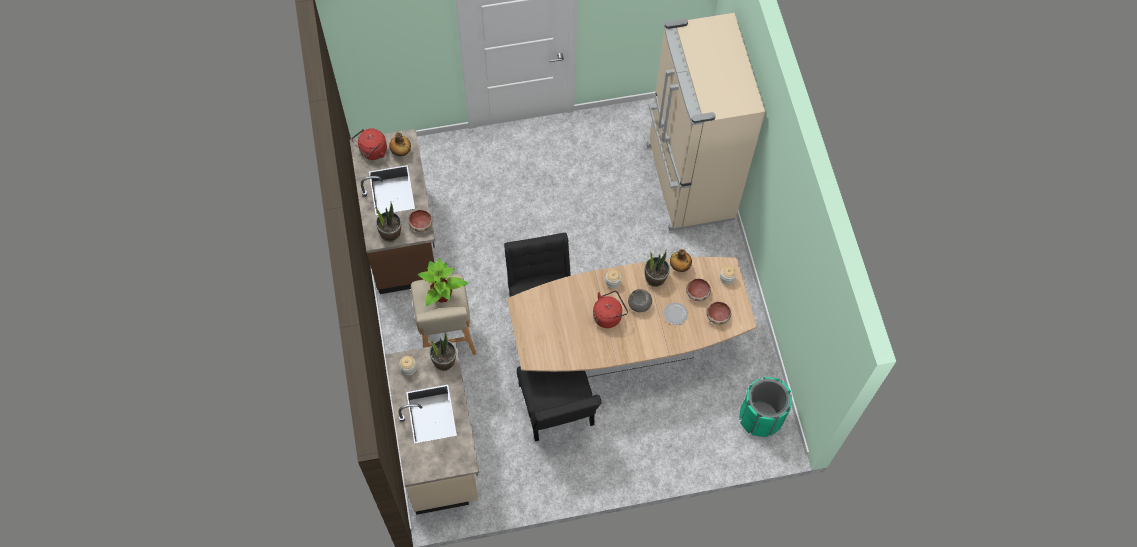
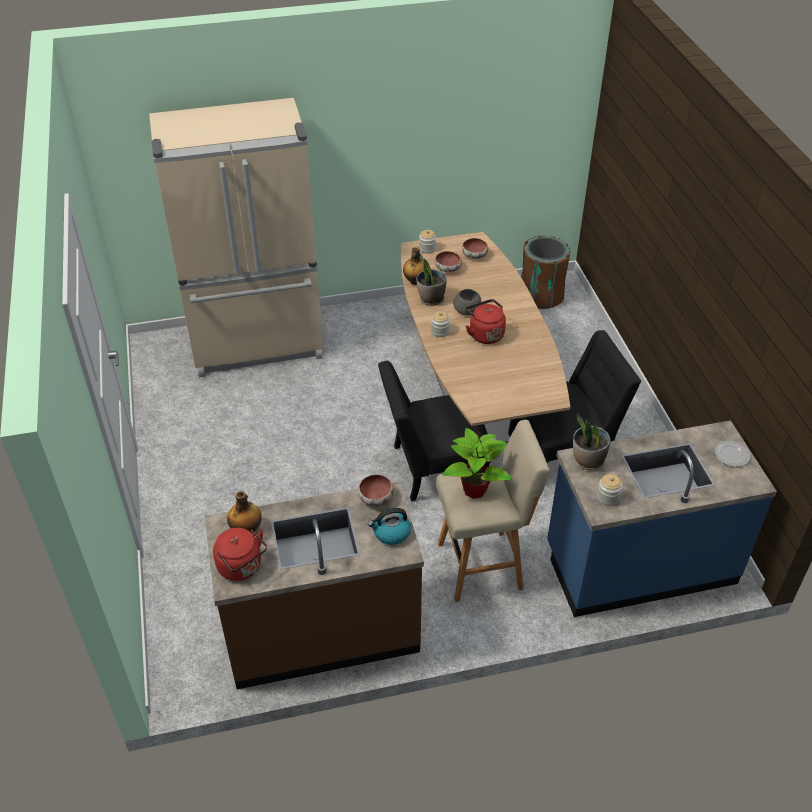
camera: 90 degrees left, 20 degrees down
potted plant [375,203,401,242] -> kettle [368,508,411,545]
beige counter [385,342,479,515] -> blue counter [547,420,777,617]
plate [663,303,688,325] -> plate moved to [714,441,750,467]
green trash can [740,377,792,437] -> brown trash can [521,236,570,309]

